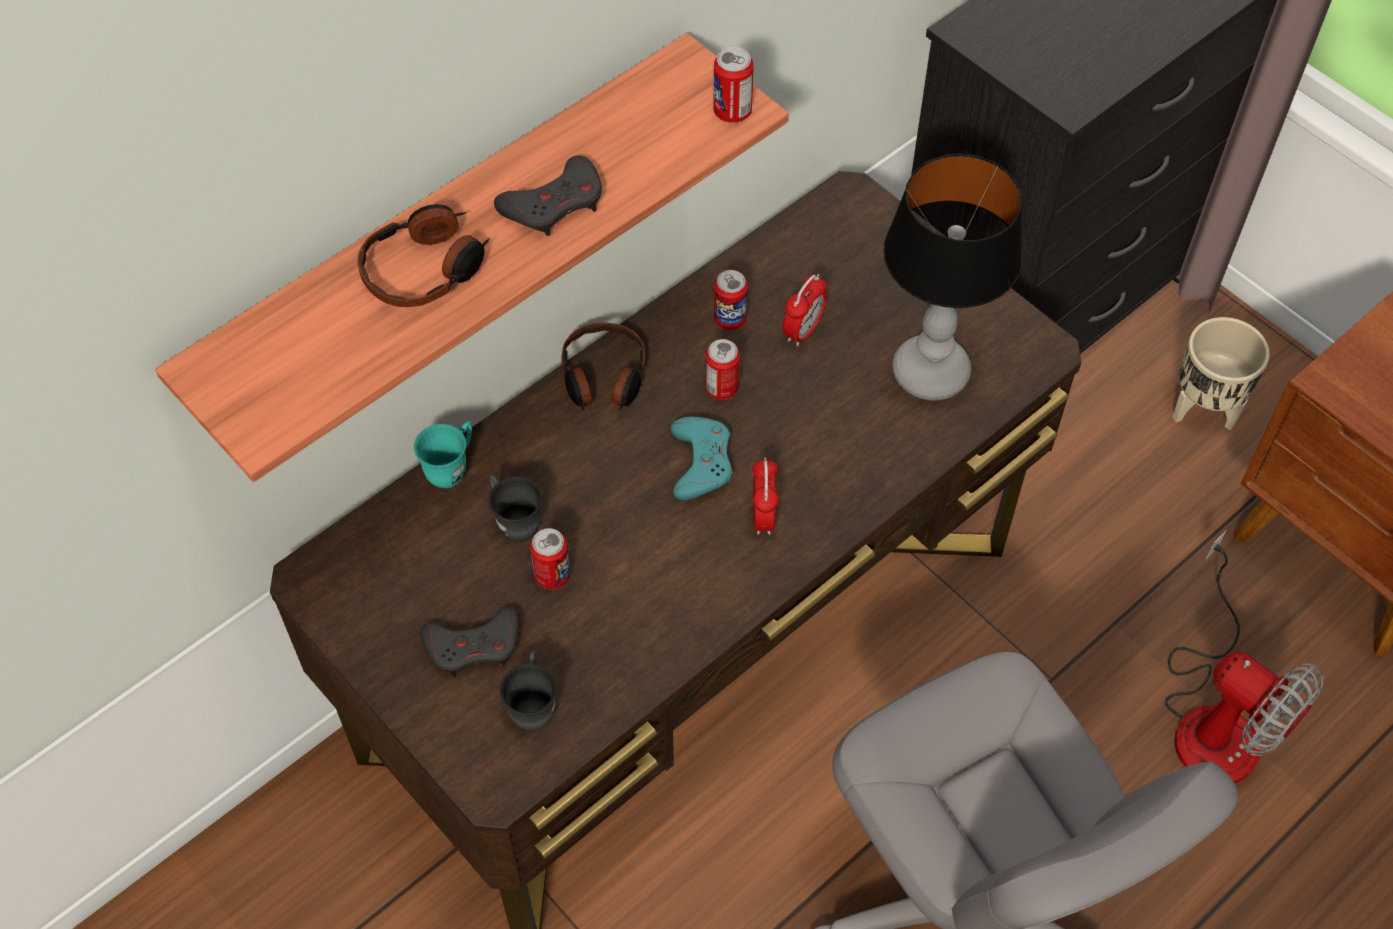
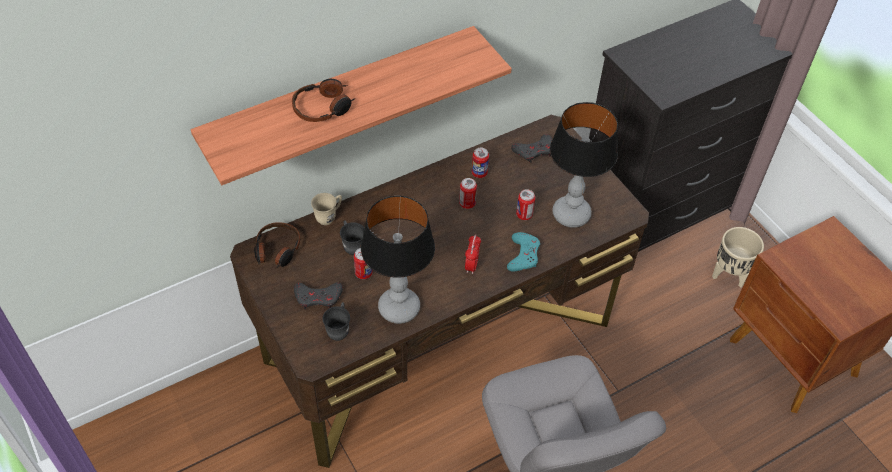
camera: 10 degrees right, 5 degrees down
turquoise mug [414,421,472,488] -> beige mug [311,193,342,225]
grey game controller [494,155,602,236] -> grey game controller moved to [511,134,552,163]
headphones [561,323,645,411] -> headphones moved to [254,222,300,268]
turquoise game controller [671,417,732,500] -> turquoise game controller moved to [507,232,540,272]
can [713,47,754,123] -> can moved to [516,189,535,220]
alarm clock [782,274,827,347] -> none
fan [1165,530,1323,783] -> none
none -> table lamp [361,195,435,324]

